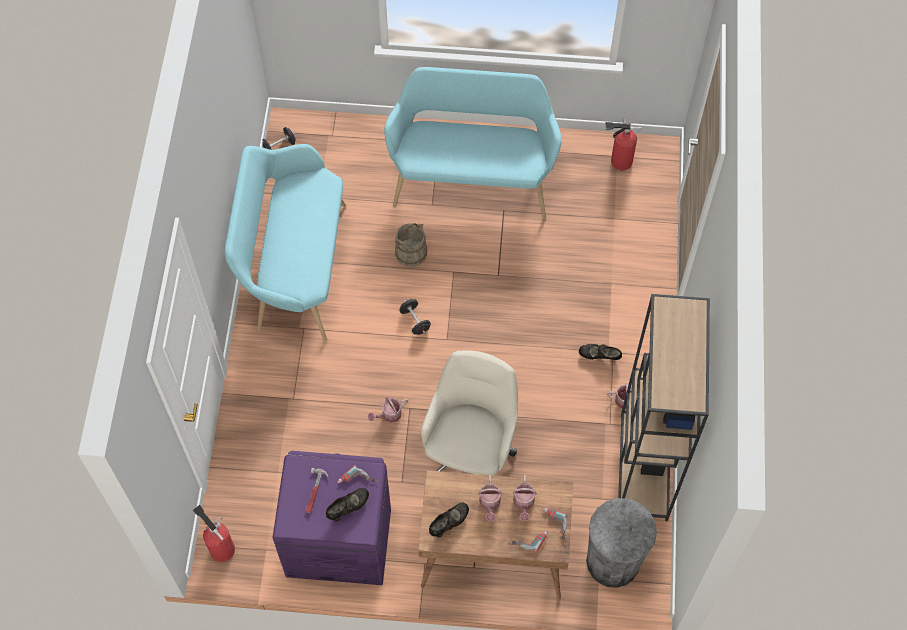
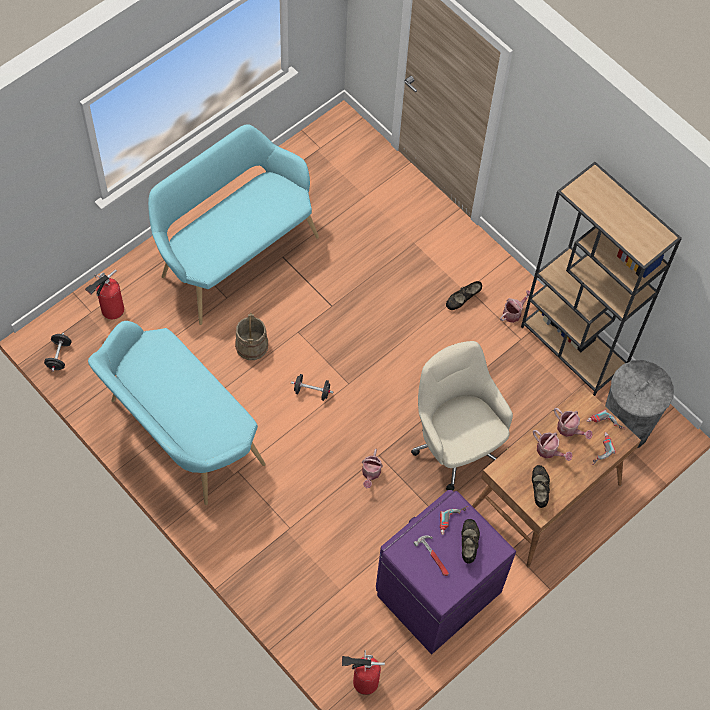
camera: 50 degrees left, 0 degrees up
fire extinguisher [605,119,642,170] -> fire extinguisher moved to [85,269,124,319]

